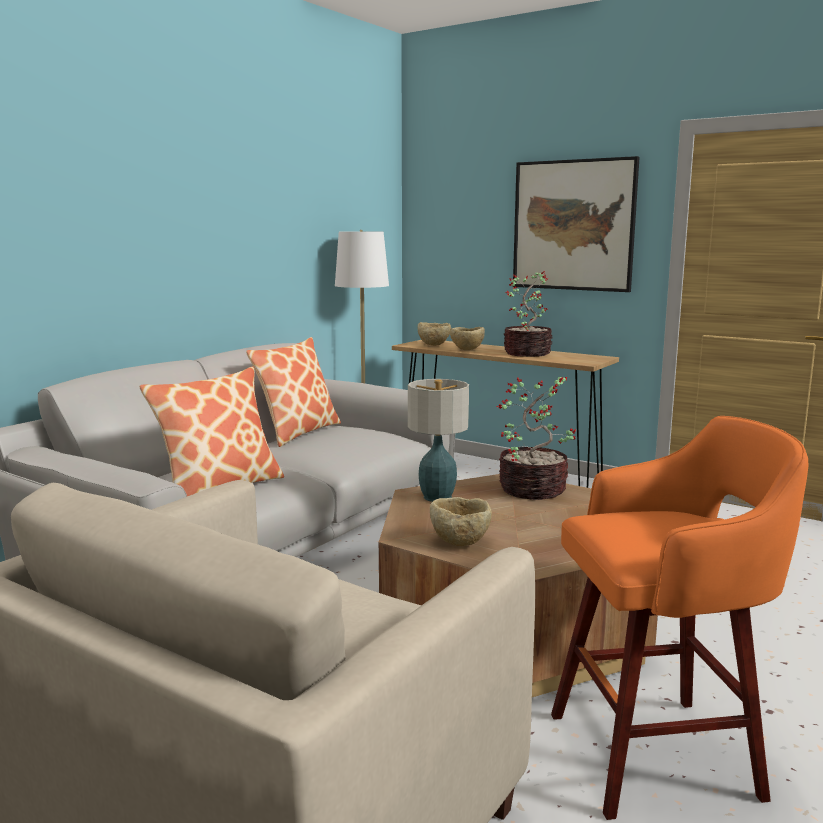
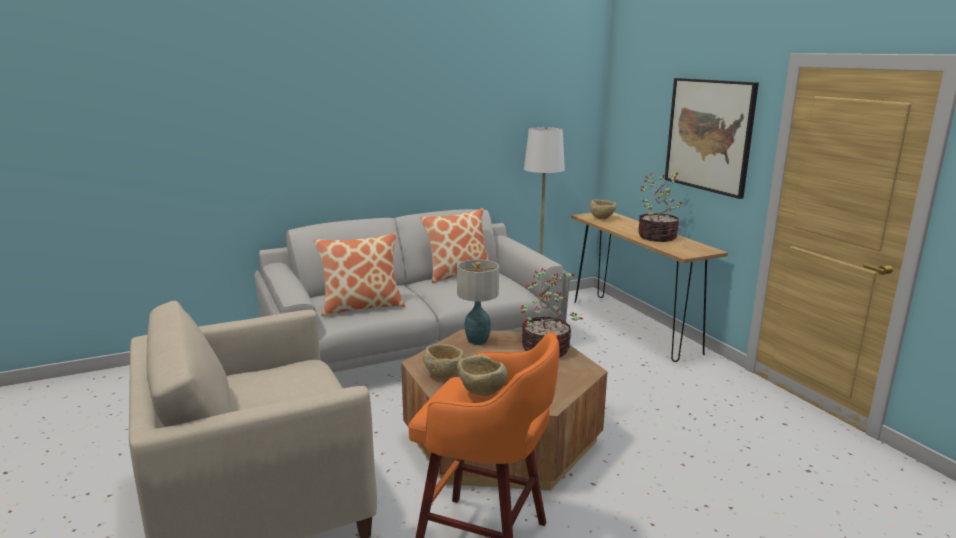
camera: 30 degrees right, 5 degrees up
beige bowl [449,327,485,350] -> beige bowl moved to [457,354,507,396]

